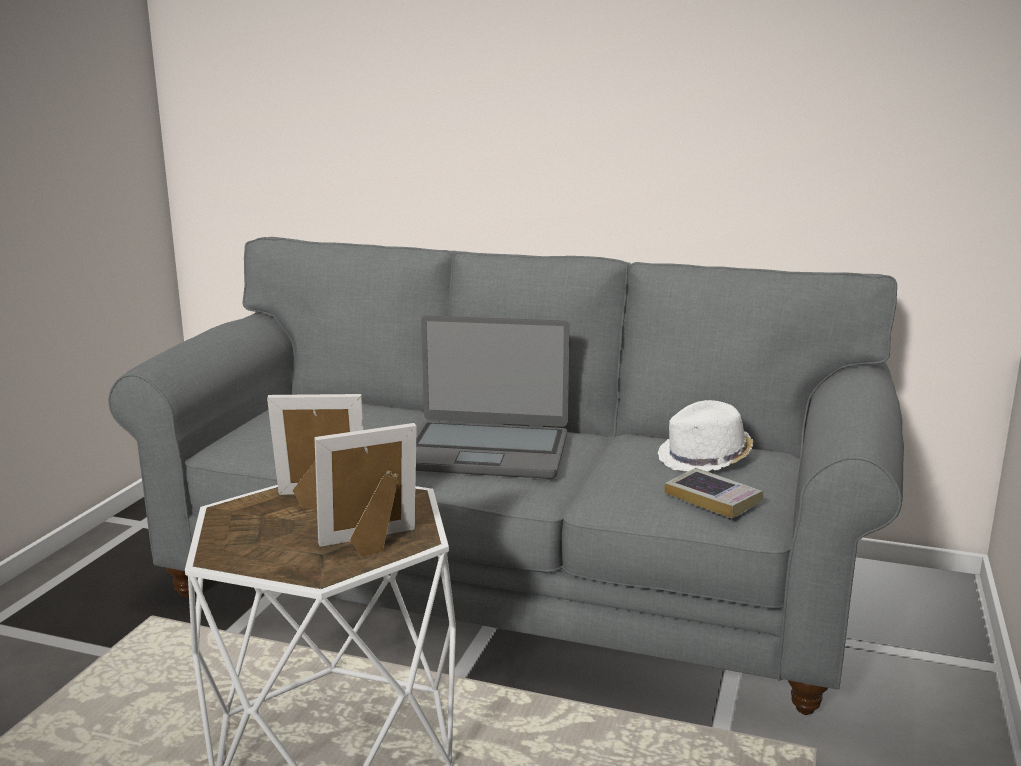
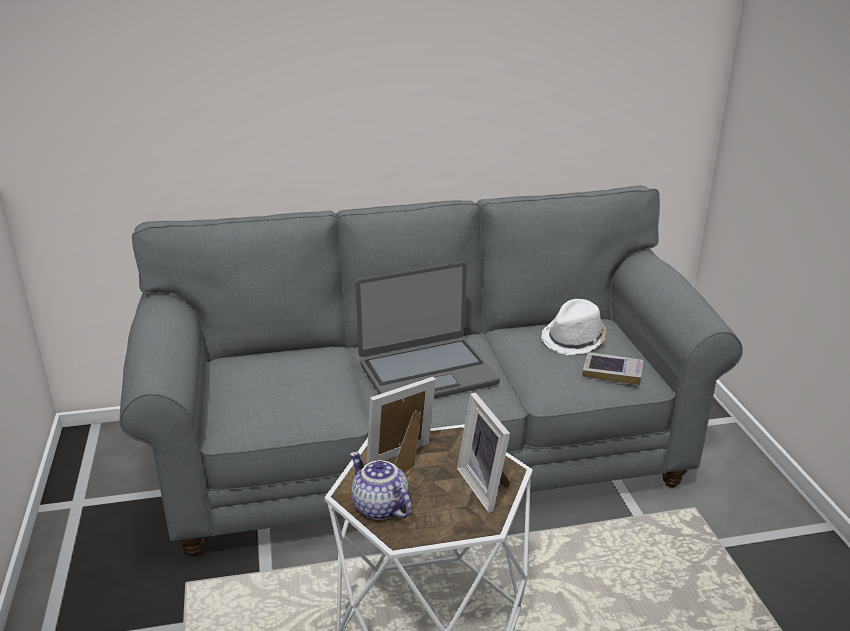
camera: 30 degrees left, 10 degrees up
picture frame [315,423,417,557] -> picture frame turned 60 degrees counterclockwise [457,393,510,513]
none -> teapot [350,452,412,520]

